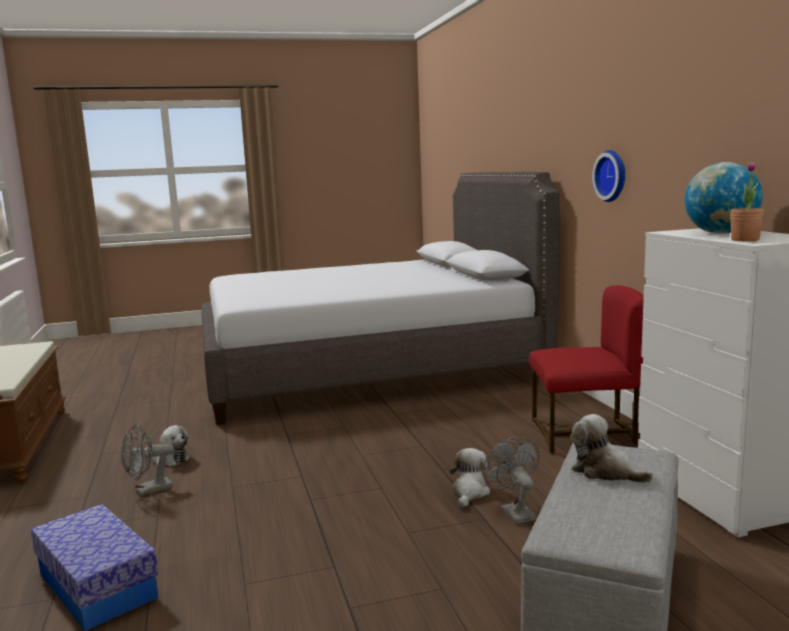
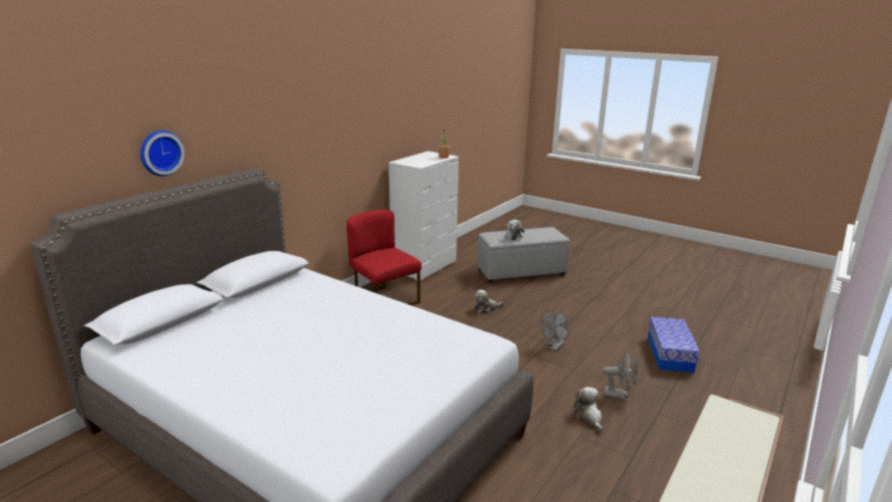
camera: 130 degrees left, 10 degrees up
grey fan [483,437,539,524] -> grey fan moved to [539,310,571,351]
wall clock [592,150,625,202] -> wall clock moved to [140,130,185,176]
globe [685,162,763,234] -> none

